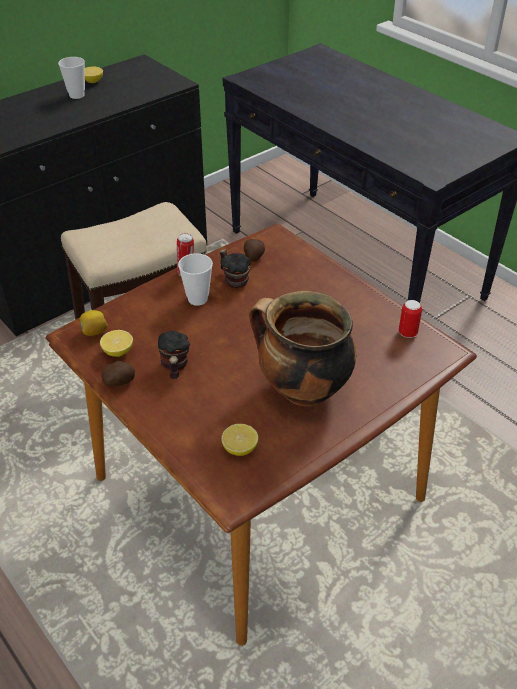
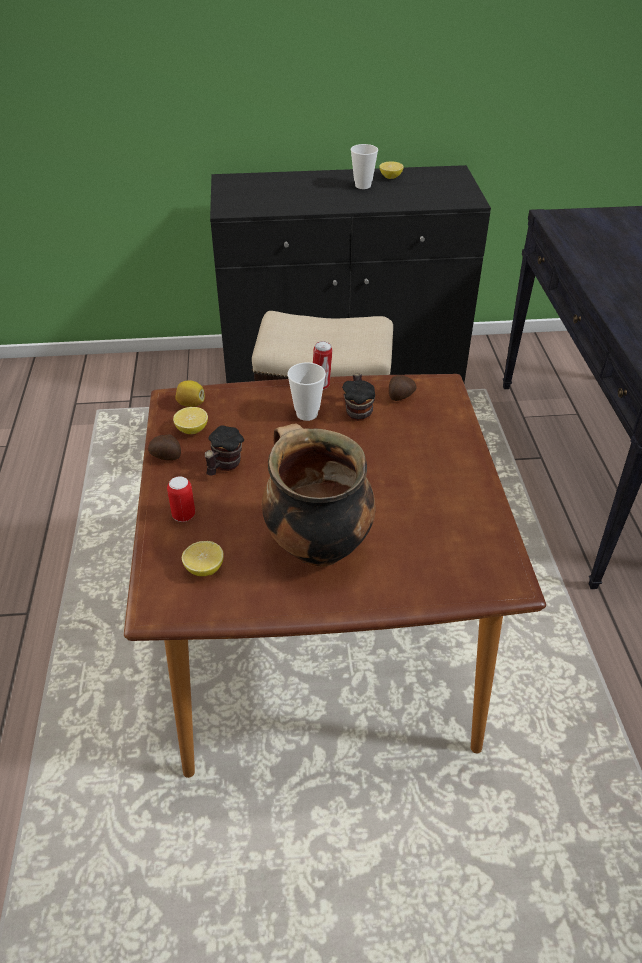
camera: 35 degrees right, 0 degrees up
can [399,300,422,338] -> can moved to [167,476,195,522]

